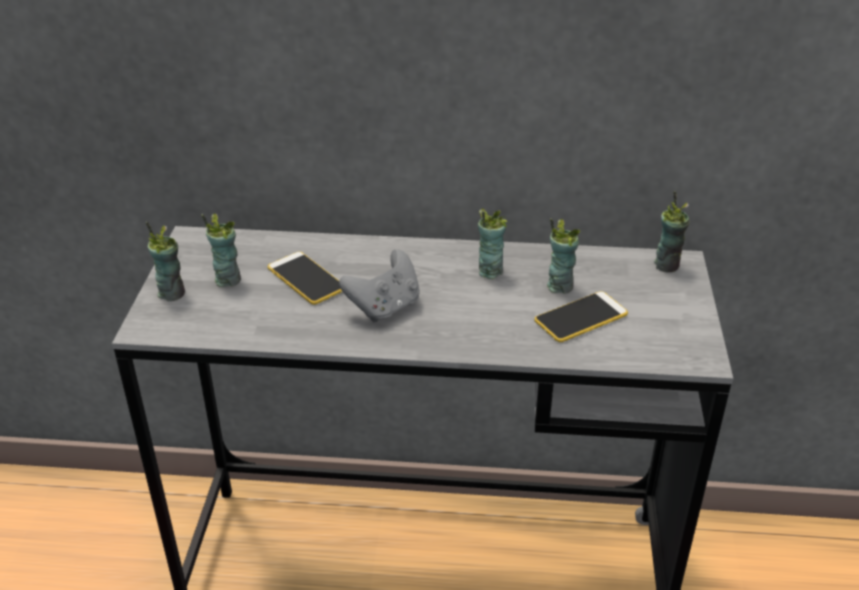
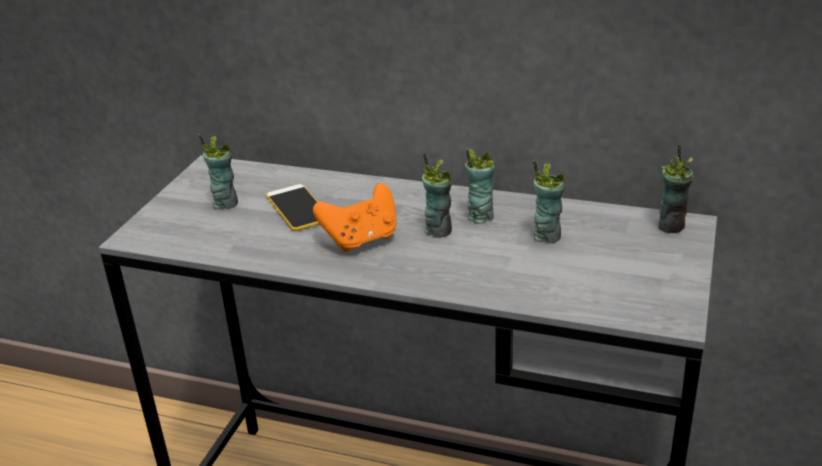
camera: 15 degrees right, 5 degrees down
cup [146,222,185,301] -> cup moved to [422,153,452,238]
grey game controller [339,249,420,323] -> orange game controller [313,183,396,252]
phone [534,291,628,342] -> none

